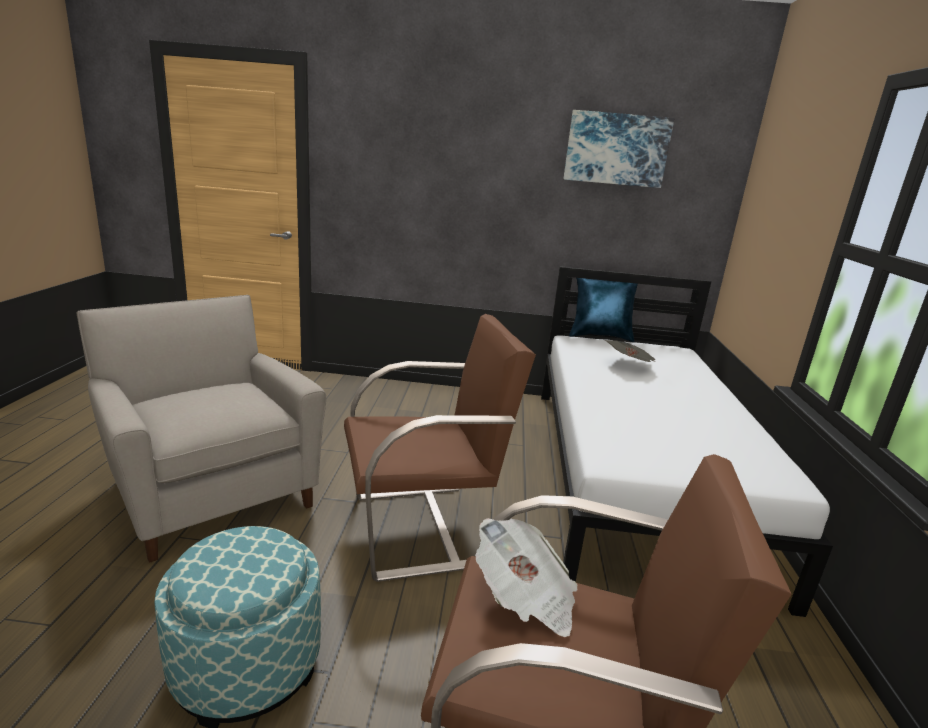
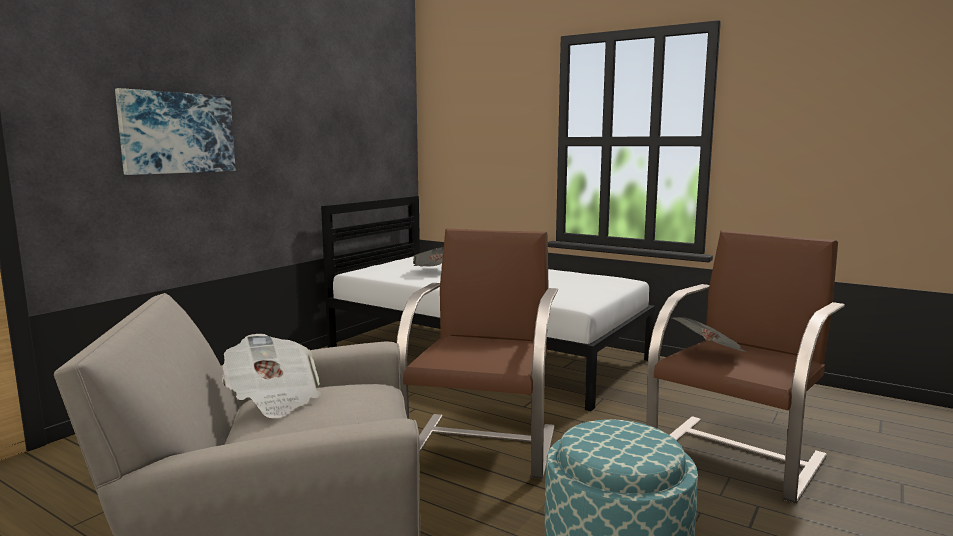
camera: 60 degrees left, 10 degrees down
picture [564,110,674,188] -> picture moved to [115,88,236,175]
blue pillow [569,278,638,342] -> none
none -> newspaper [222,334,321,419]

